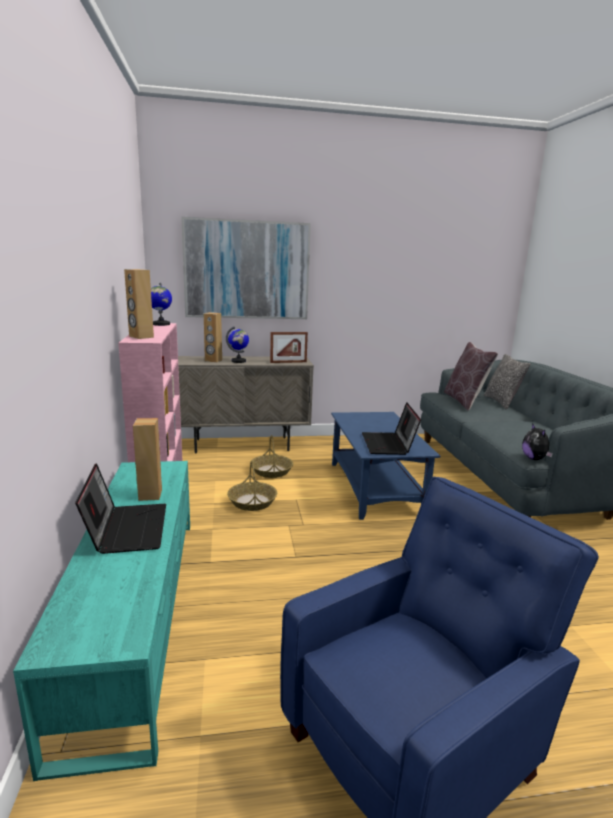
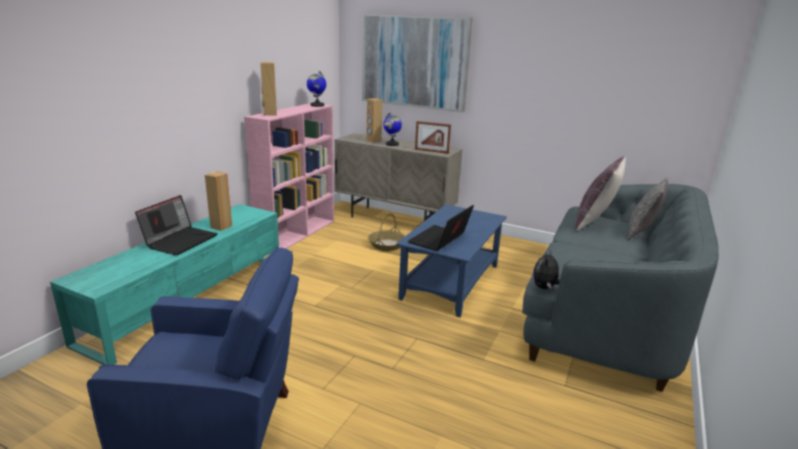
camera: 35 degrees right, 5 degrees up
basket [227,461,277,511] -> none

